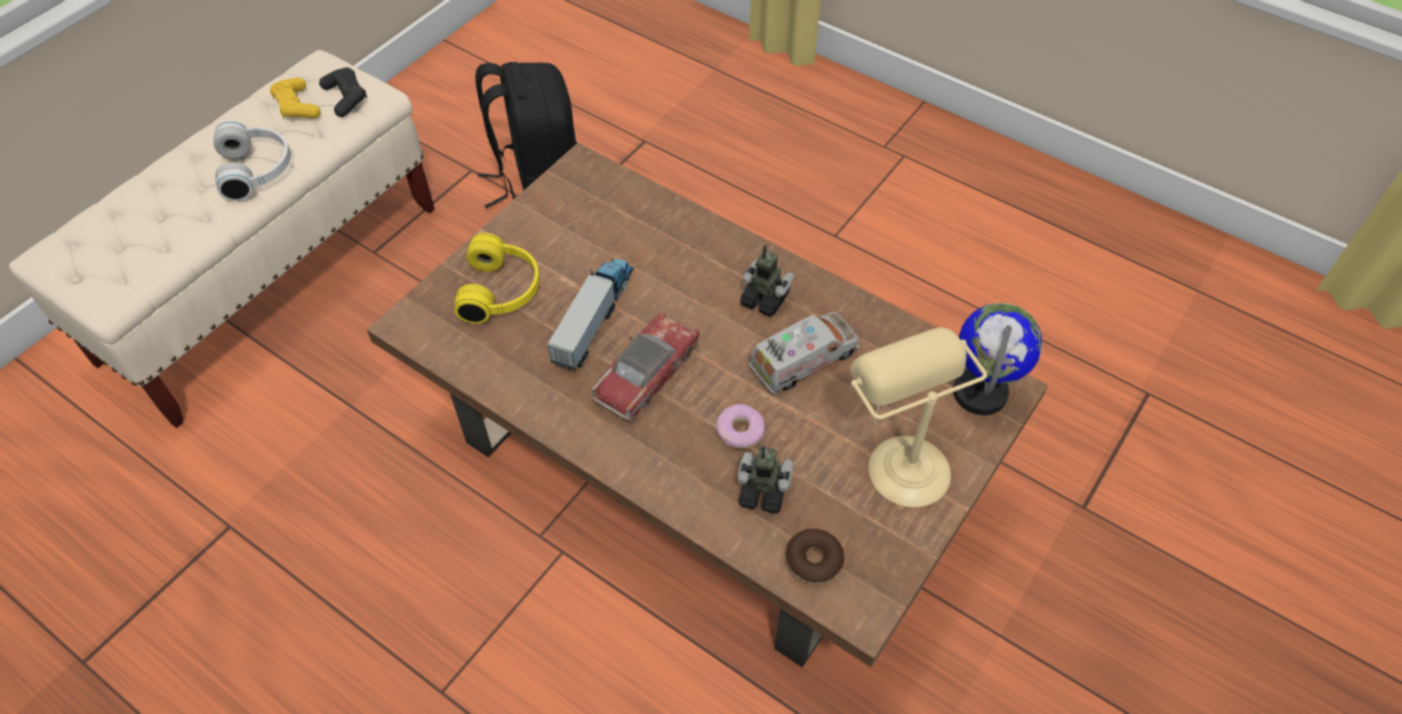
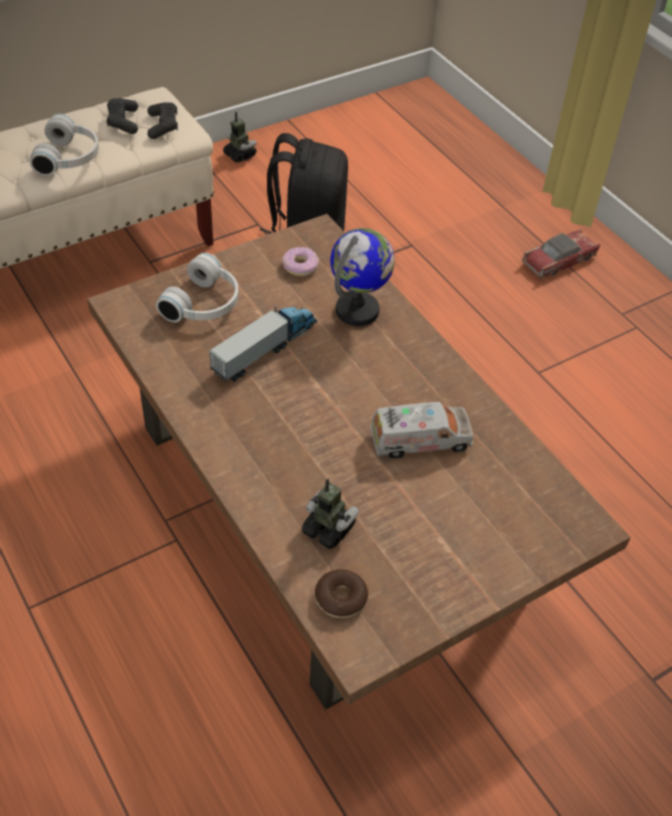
camera: 20 degrees right, 5 degrees down
yellow game controller [270,78,321,119] -> black game controller [106,98,138,134]
yellow headphones [454,233,540,324] -> white headphones [156,253,239,323]
toy car [591,311,700,422] -> toy car moved to [522,229,600,279]
donut [716,404,765,449] -> donut moved to [282,247,319,276]
toy robot [740,245,794,317] -> toy robot moved to [223,112,257,162]
beige table lamp [850,328,987,507] -> none
globe [953,303,1043,415] -> globe moved to [330,228,395,326]

